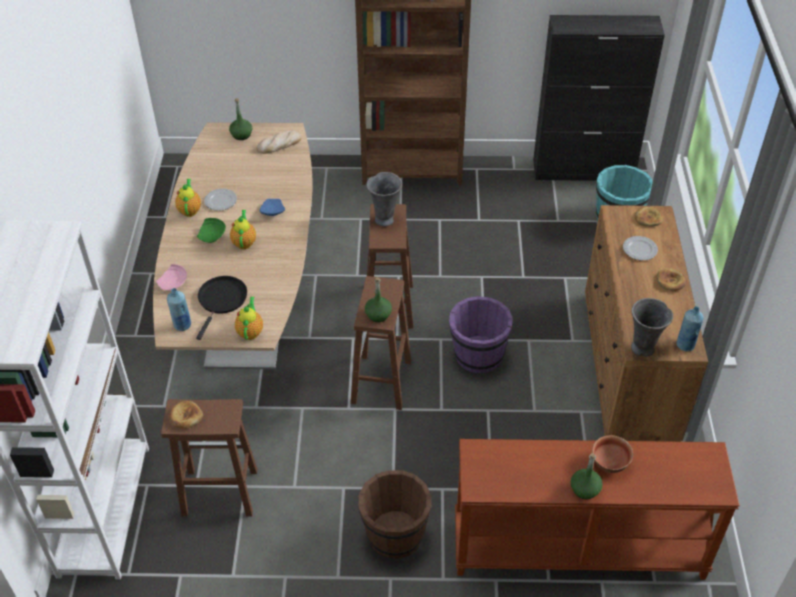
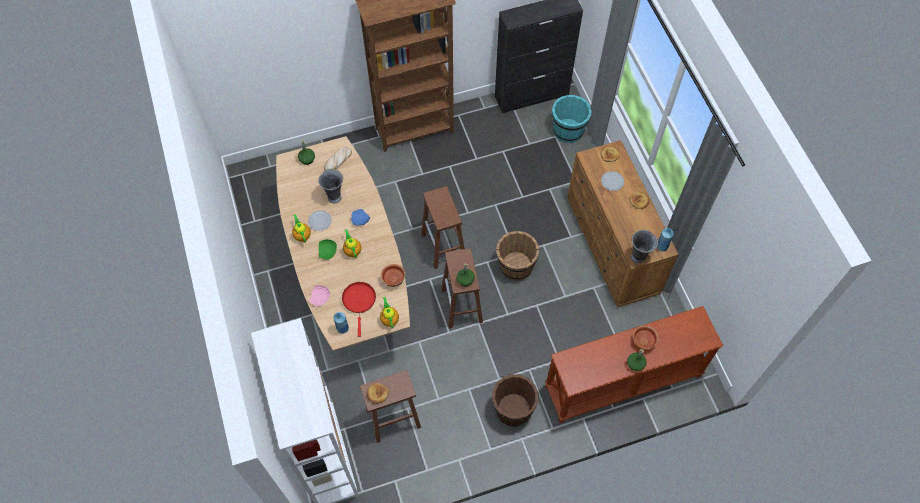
camera: 20 degrees left, 15 degrees up
black frying pan [196,276,247,340] -> red frying pan [342,282,376,337]
grey vase [367,172,402,227] -> grey vase moved to [318,169,343,204]
purple bucket [449,296,513,373] -> brown bucket [496,231,539,281]
none -> bowl [381,264,405,287]

